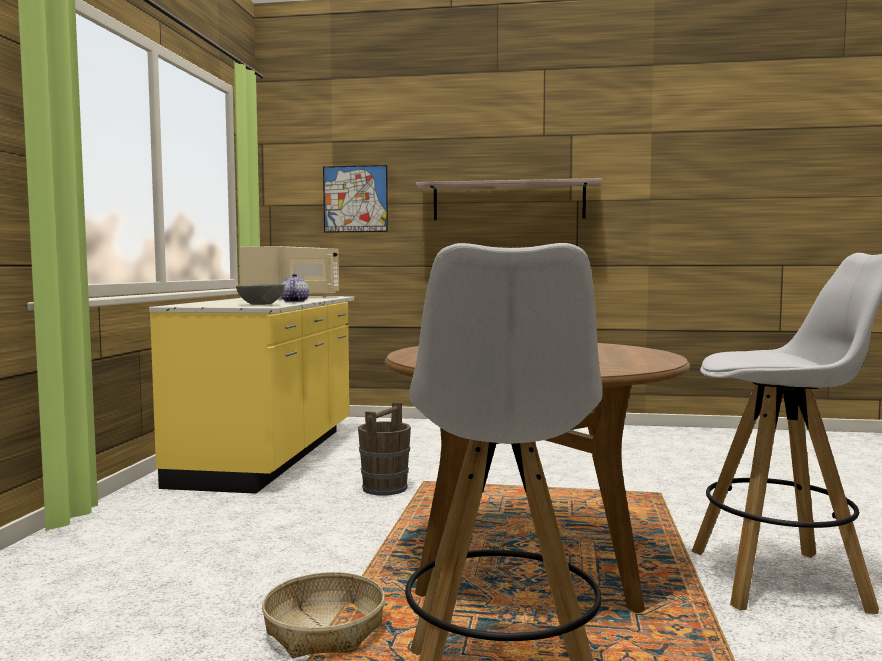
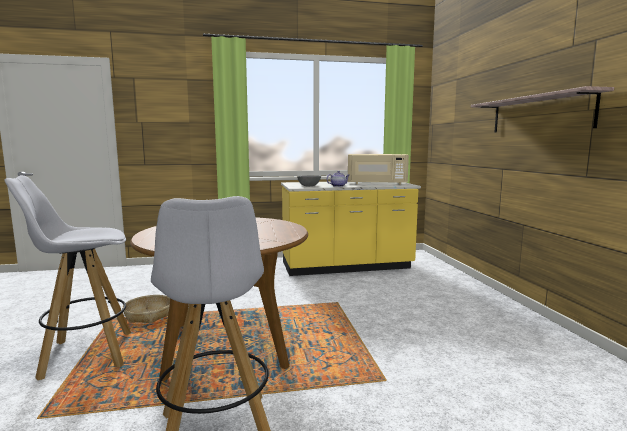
camera: 70 degrees right, 5 degrees up
picture [323,165,388,233] -> none
brown bucket [358,402,411,495] -> none

